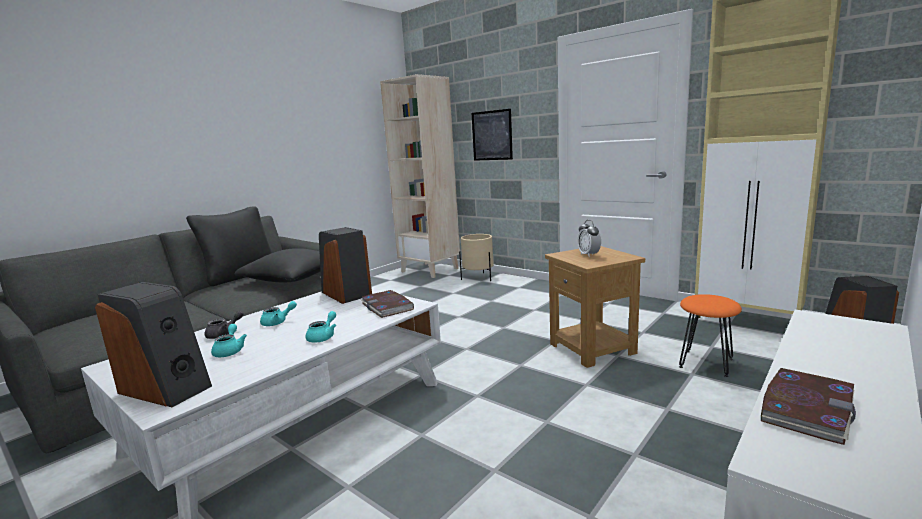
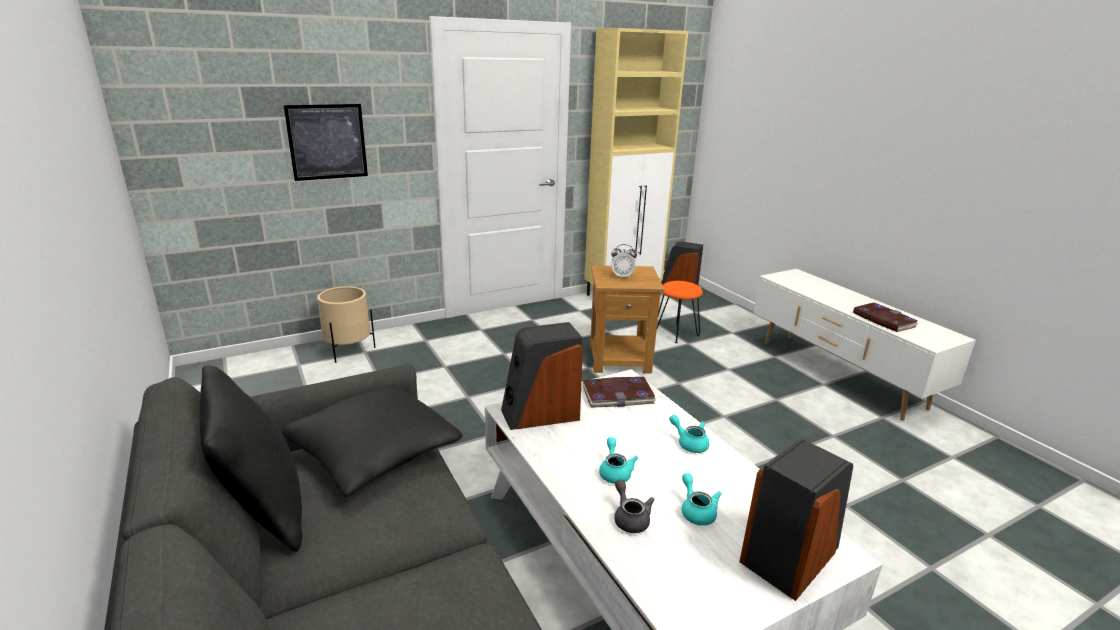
camera: 70 degrees left, 10 degrees up
turquoise teapot [211,324,247,357] -> turquoise teapot turned 60 degrees clockwise [681,473,722,526]
beige bookcase [380,74,460,278] -> none

